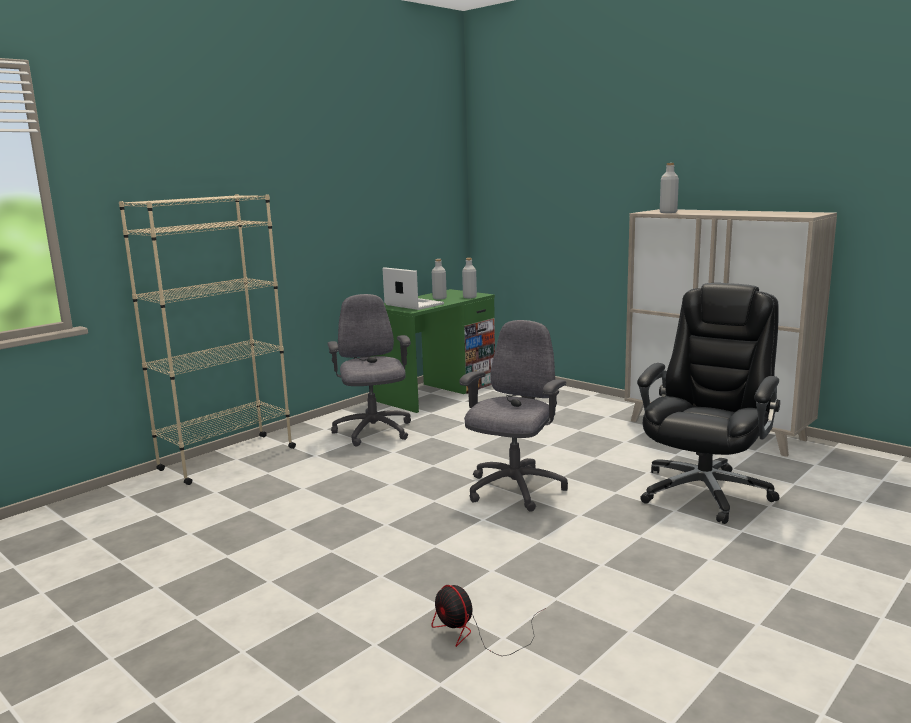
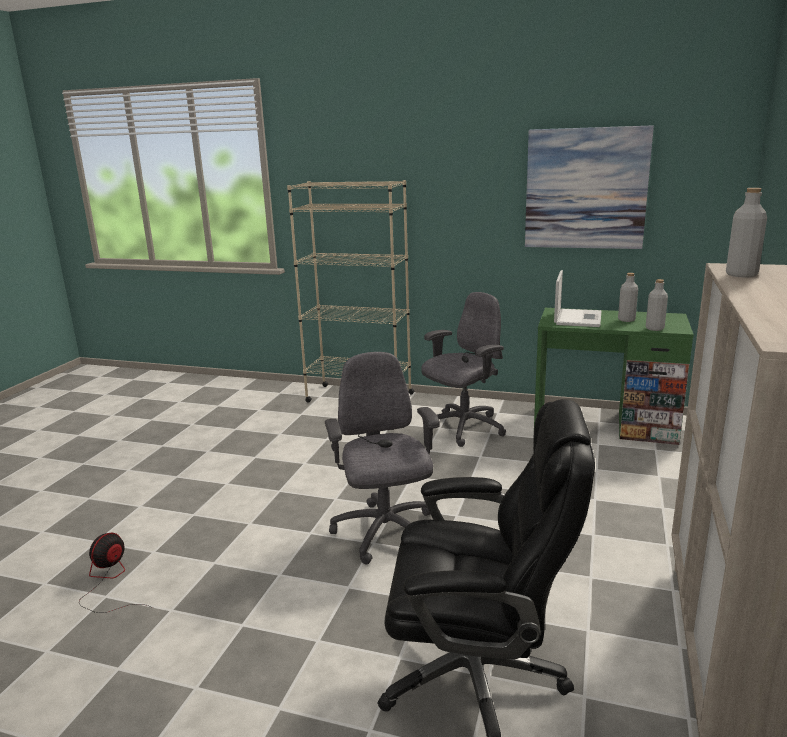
camera: 65 degrees right, 5 degrees up
grey office chair [460,320,568,512] -> grey office chair turned 105 degrees counterclockwise [325,352,440,565]
none -> picture [525,125,654,249]

